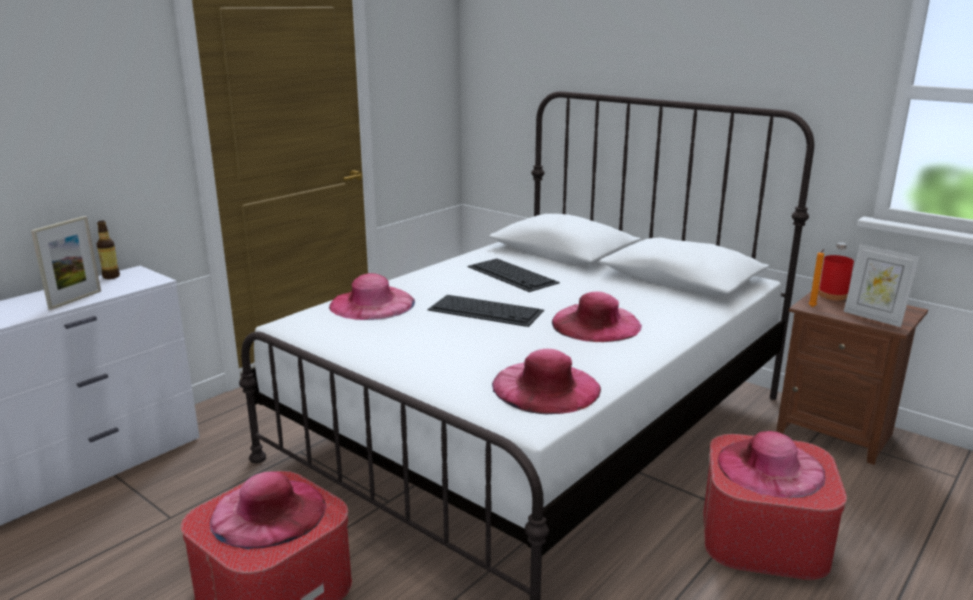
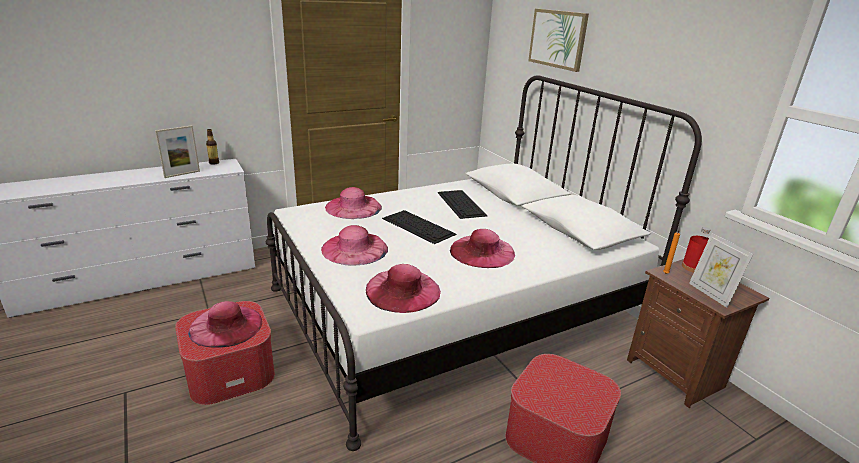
camera: 20 degrees right, 5 degrees up
pink hat [718,431,825,498] -> pink hat moved to [321,225,388,266]
none -> picture [528,9,589,72]

